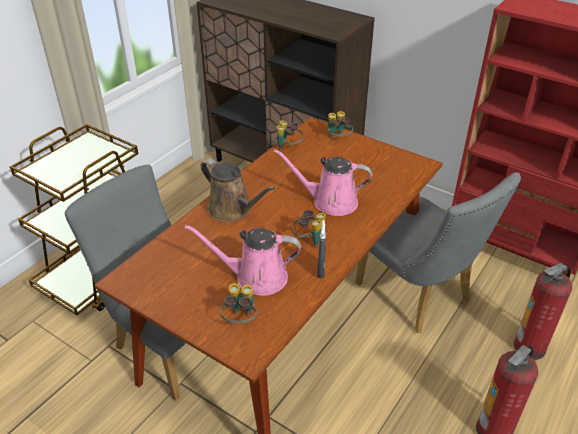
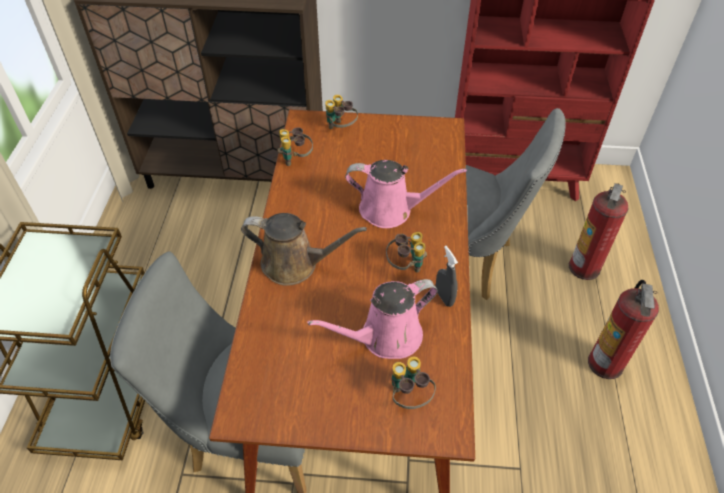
camera: 30 degrees left, 10 degrees up
pink watering can [273,149,372,216] -> pink watering can turned 150 degrees counterclockwise [345,160,467,228]

